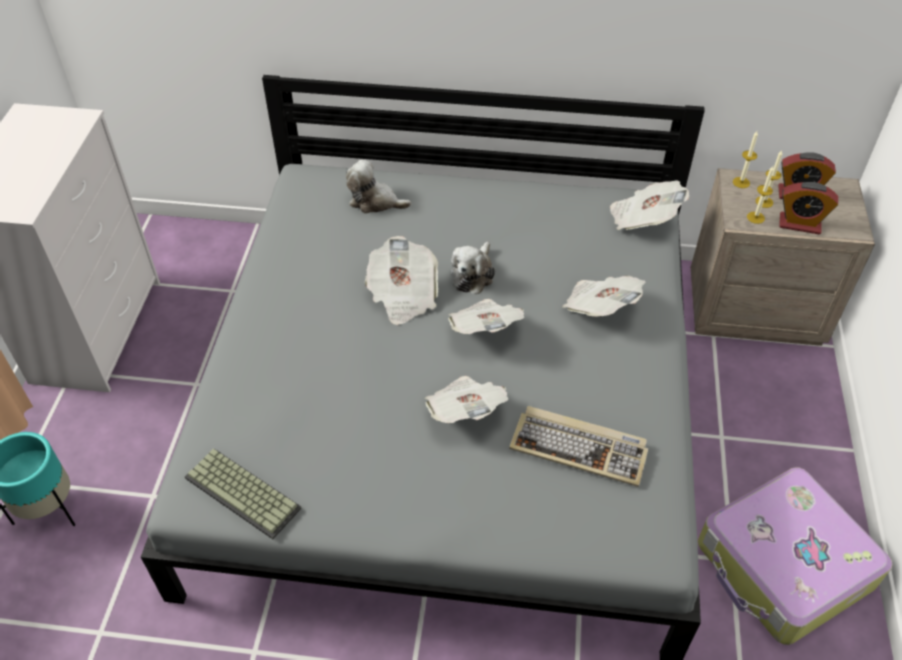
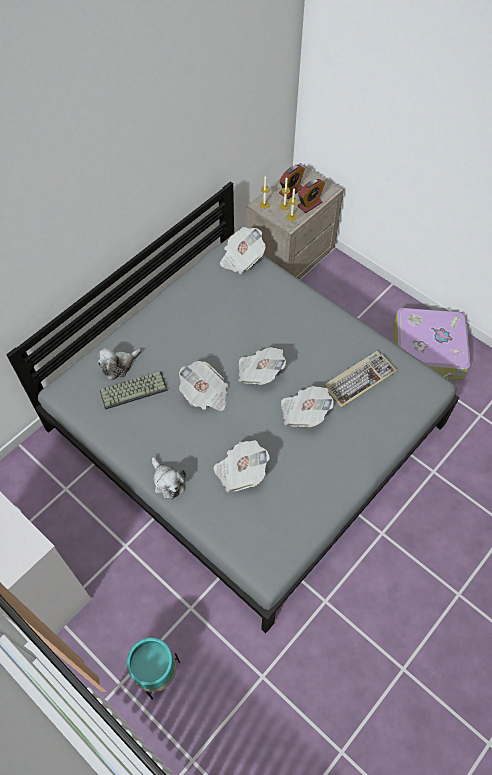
camera: 55 degrees left, 10 degrees up
keyboard [185,449,302,539] -> keyboard moved to [99,372,168,410]
plush toy [451,241,495,294] -> plush toy moved to [152,457,186,499]
newspaper [563,276,645,317] -> newspaper moved to [213,440,270,492]

